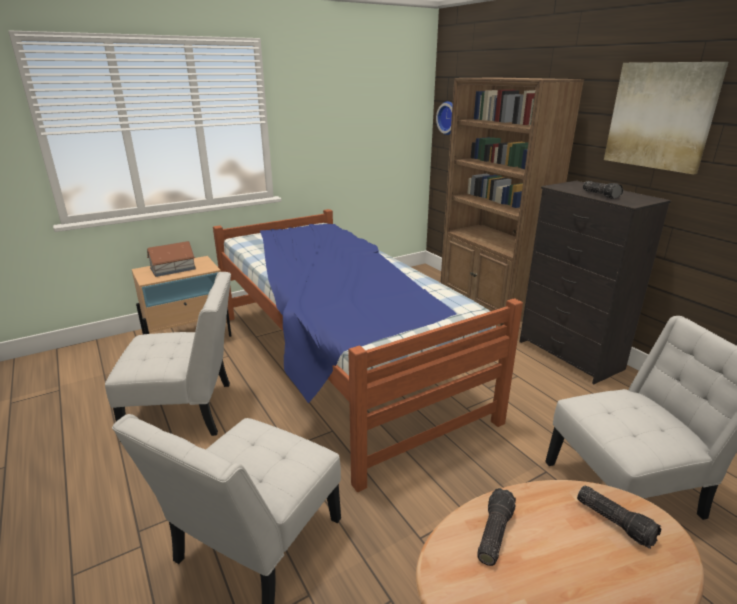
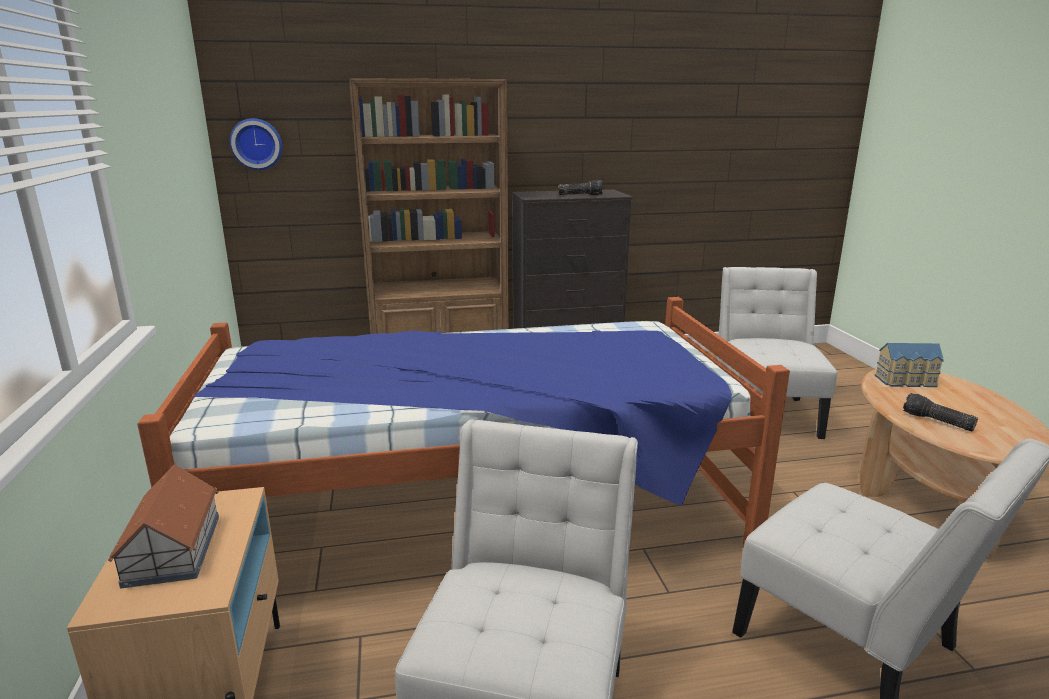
camera: 70 degrees left, 5 degrees down
flashlight [577,485,661,549] -> toy house [875,343,944,387]
picture [604,62,728,175] -> none

